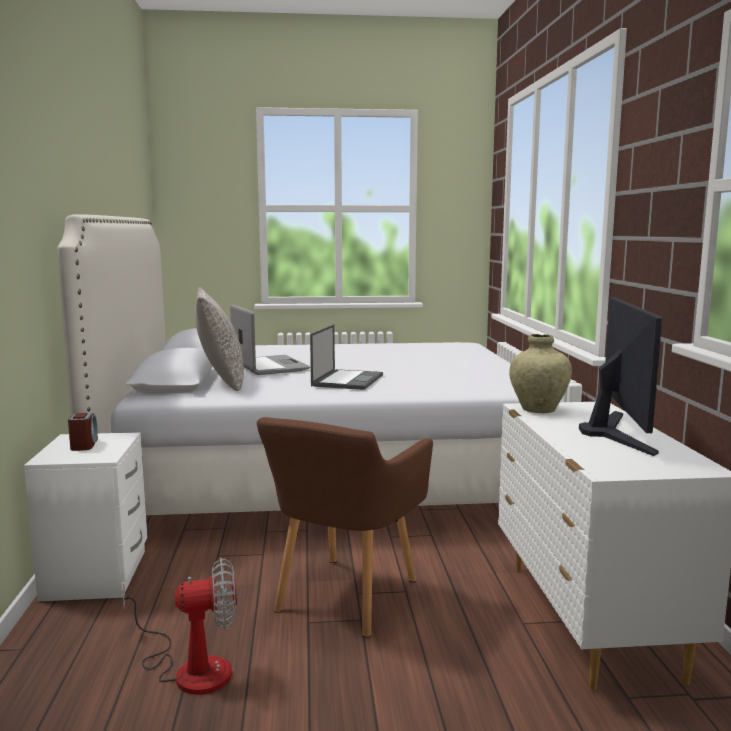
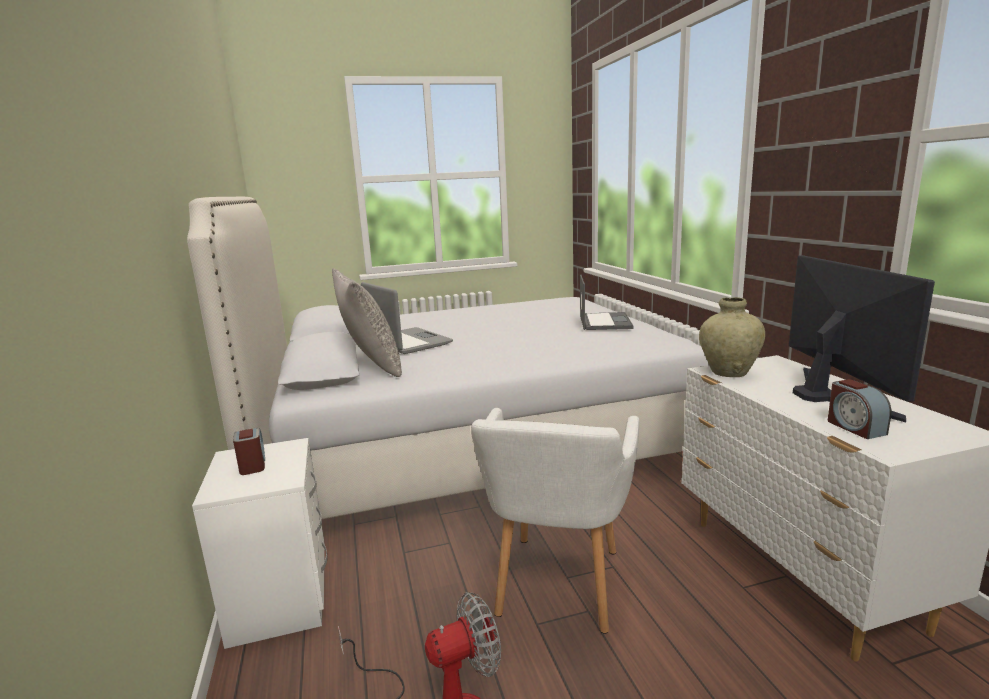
camera: 10 degrees left, 5 degrees up
brown armchair [257,417,433,637] -> white armchair [471,408,639,634]
laptop [310,324,383,390] -> laptop moved to [580,274,634,330]
none -> alarm clock [828,379,891,439]

